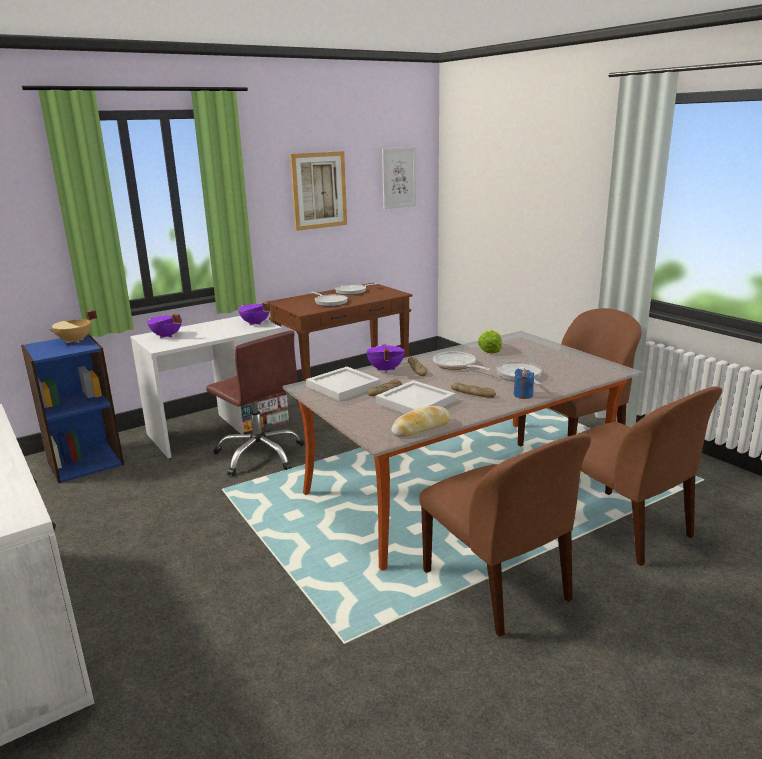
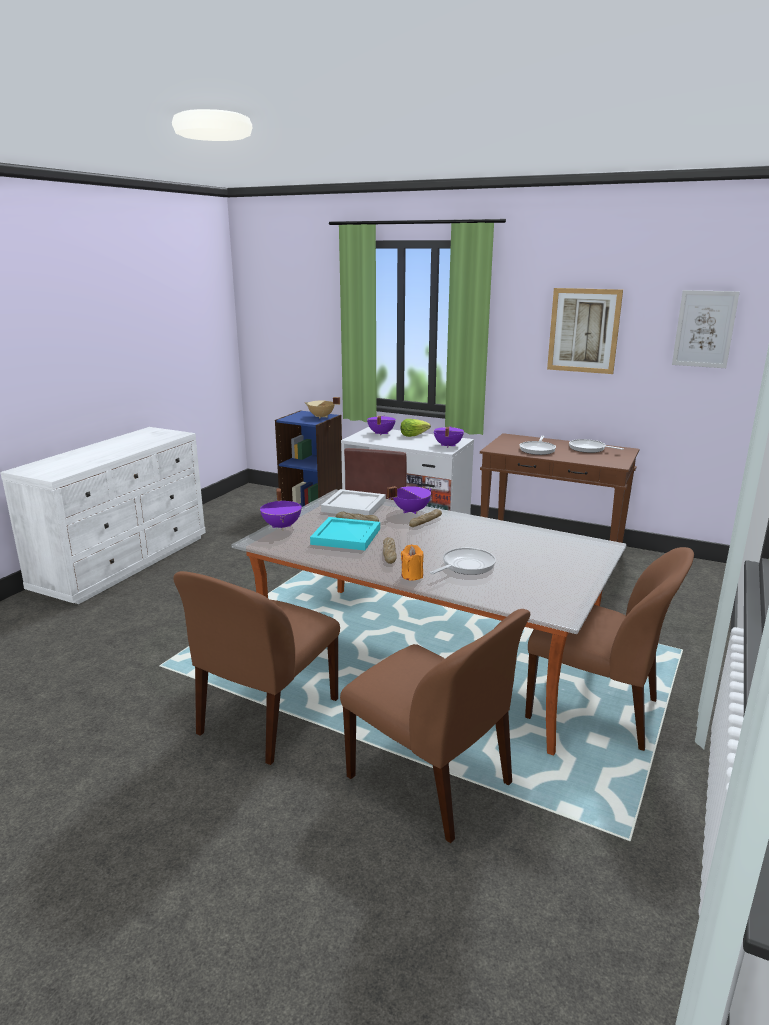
camera: 60 degrees right, 0 degrees up
white tray [376,380,456,414] -> turquoise tray [310,517,380,551]
bread [391,406,450,437] -> none
frying pan [433,351,491,371] -> none
lettuce [478,330,502,353] -> lettuce moved to [400,419,431,437]
blue candle [514,369,534,399] -> orange candle [401,544,423,580]
brown chair [578,386,722,566] -> brown chair turned 75 degrees counterclockwise [340,609,530,843]
none -> purple cooking pot [260,488,302,530]

